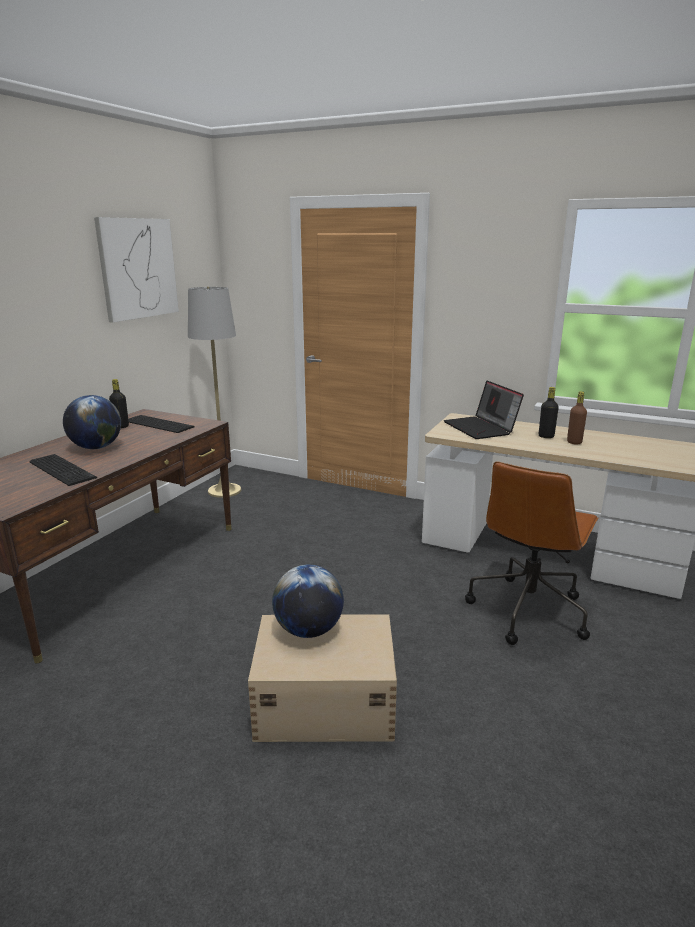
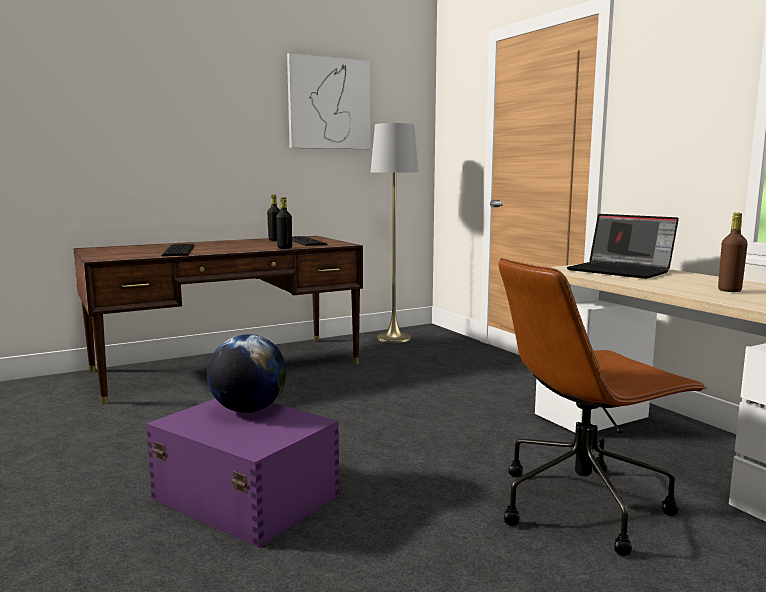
camera: 35 degrees right, 10 degrees down
globe [63,395,121,449] -> none
beige storage box [248,614,397,742] -> purple storage box [146,399,340,548]
laptop [444,381,524,439] -> laptop turned 60 degrees counterclockwise [566,214,679,279]
black bottle [539,387,559,438] -> black bottle moved to [276,197,292,249]

